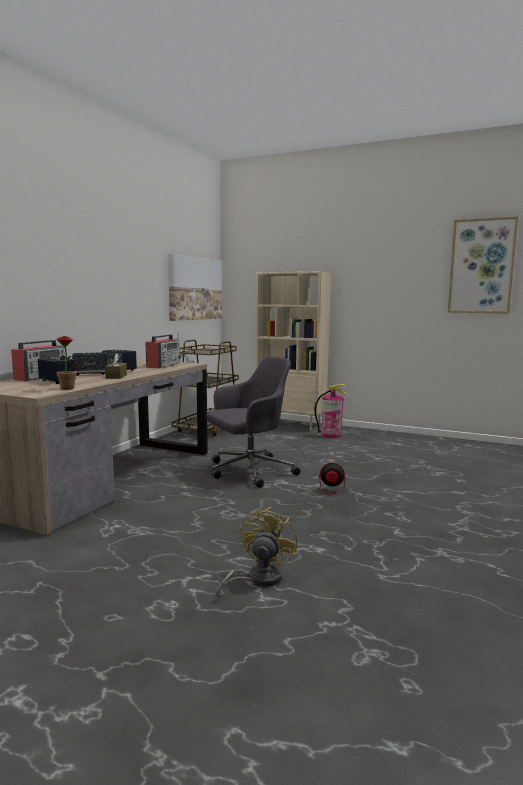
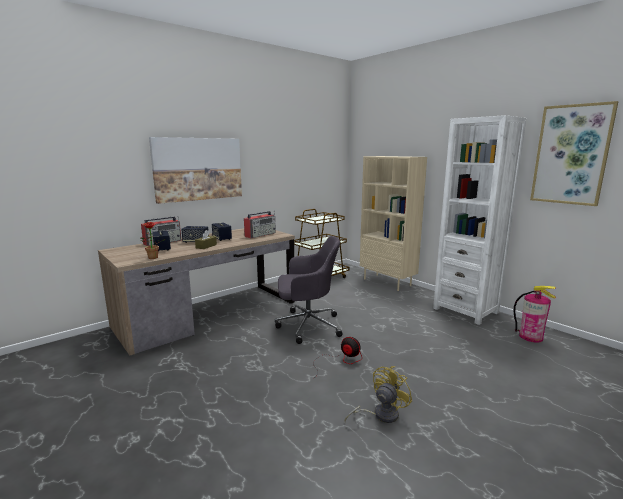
camera: 25 degrees right, 5 degrees up
picture [168,254,222,321] -> picture moved to [149,137,242,204]
yellow fan [215,507,297,599] -> yellow fan moved to [345,366,412,423]
fire extinguisher [314,384,347,438] -> fire extinguisher moved to [514,286,556,343]
none -> white bookcase [433,115,526,325]

